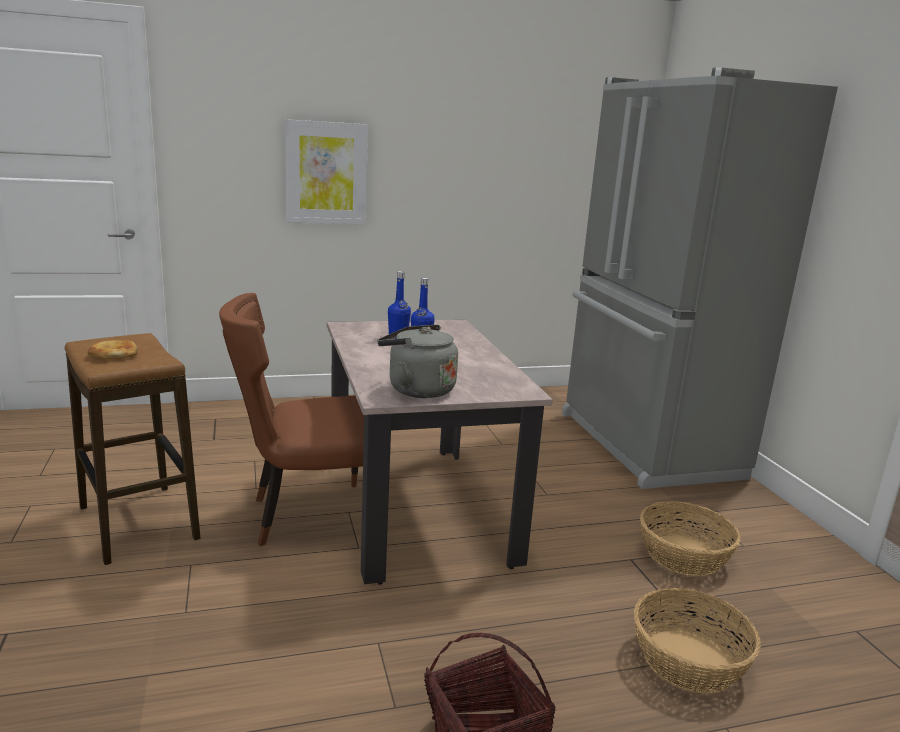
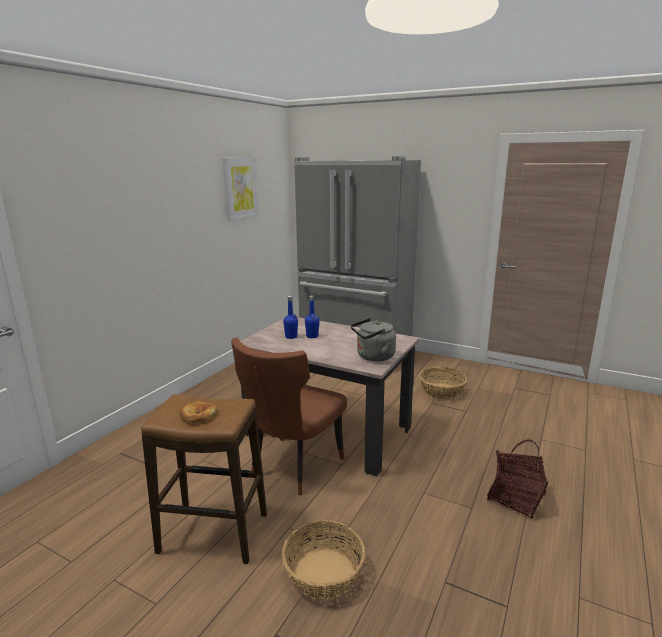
camera: 45 degrees left, 0 degrees up
picture [285,119,368,224] -> picture moved to [223,157,259,221]
basket [634,588,761,693] -> basket moved to [282,520,365,600]

